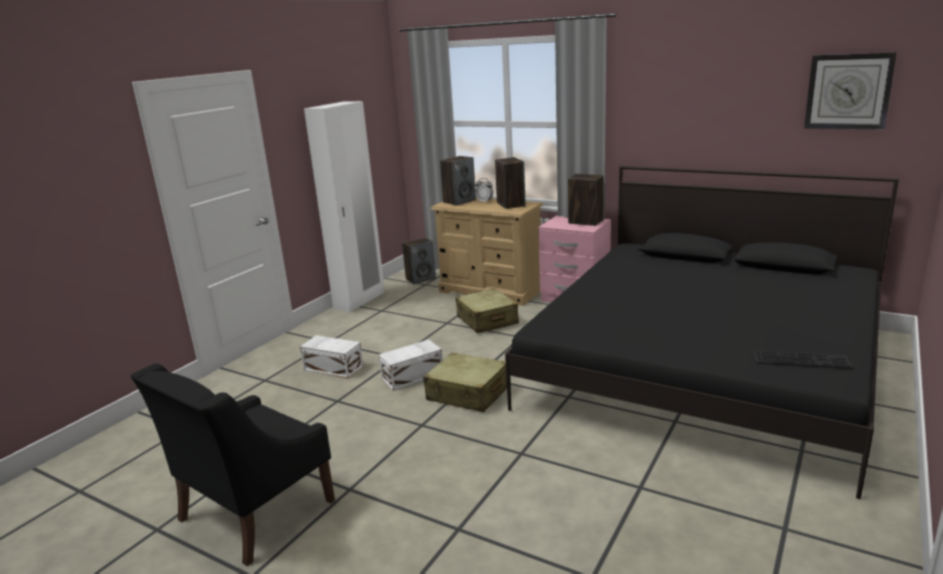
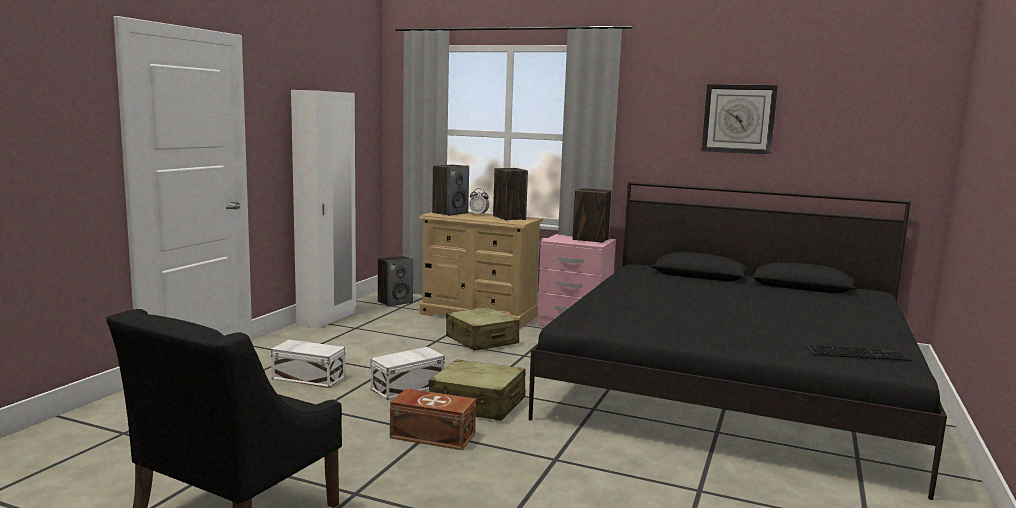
camera: 10 degrees left, 10 degrees down
wall clock [804,52,897,130] -> wall clock moved to [702,84,778,155]
none -> brown storage box [390,389,476,450]

